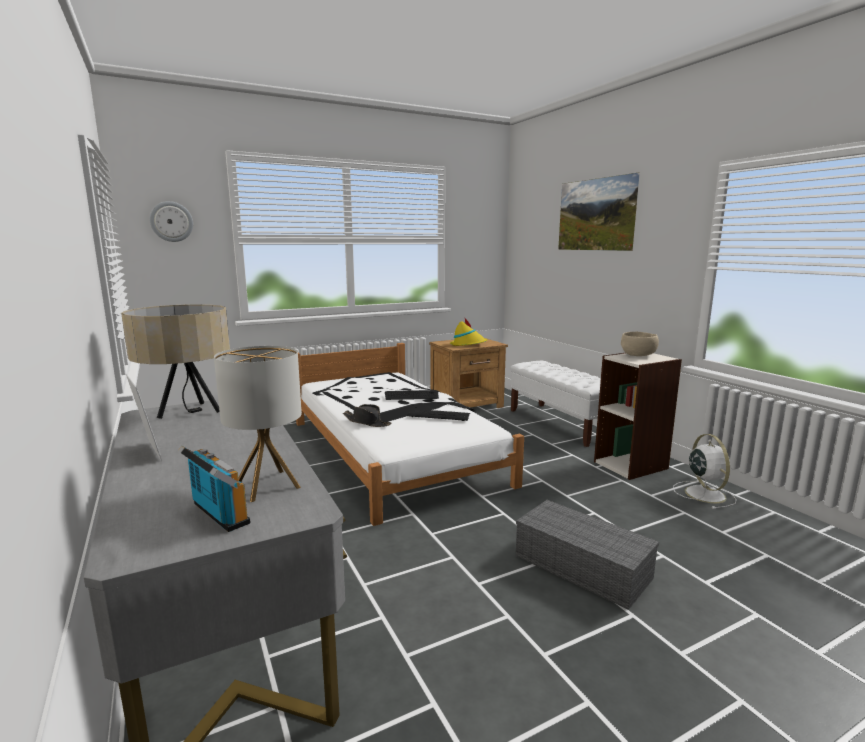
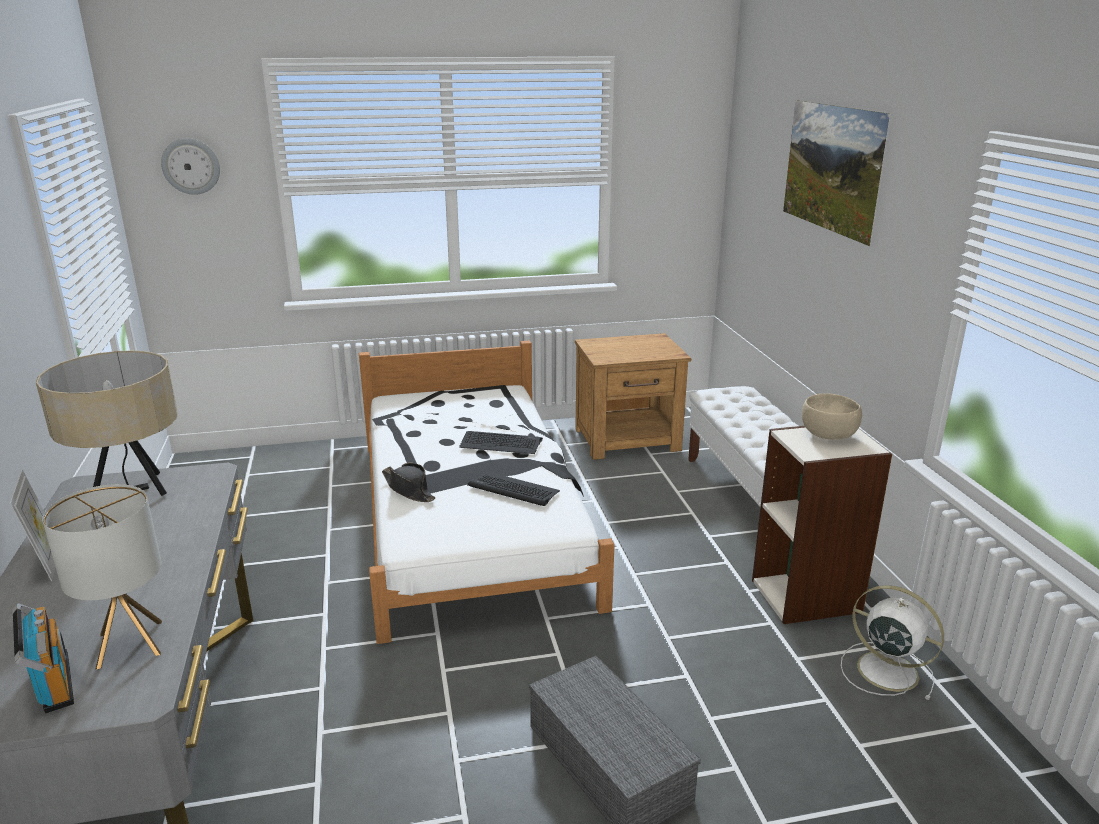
camera: 15 degrees right, 10 degrees up
yellow hat [450,317,488,346] -> none
white fan [673,434,737,509] -> white fan turned 60 degrees counterclockwise [841,585,944,700]

